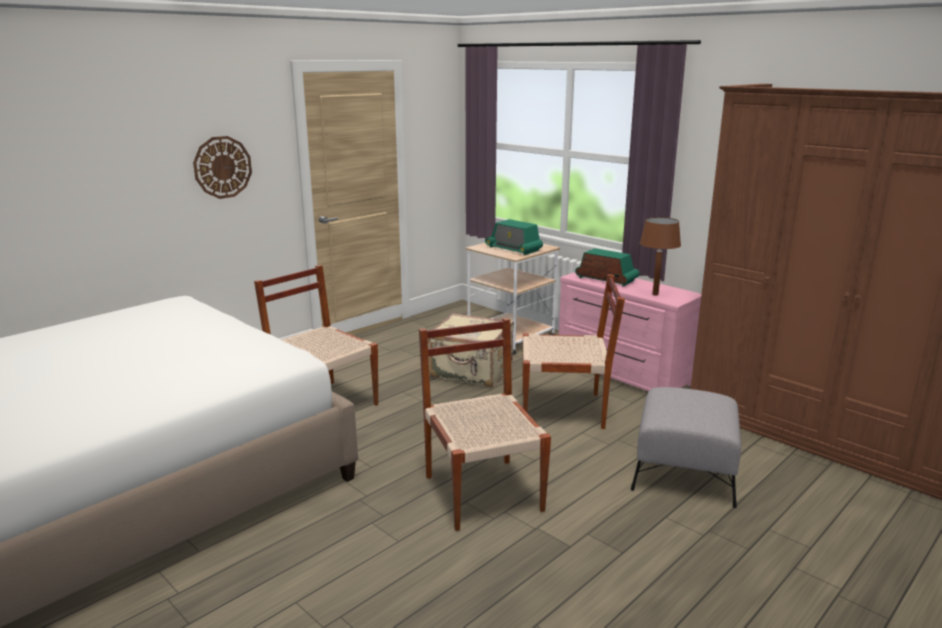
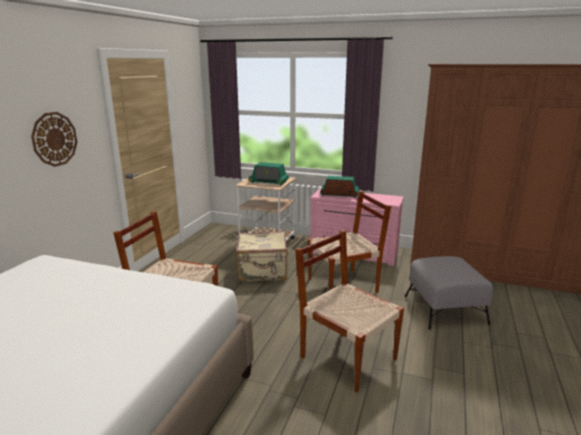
camera: 25 degrees left, 0 degrees up
brown table lamp [640,217,681,296] -> none

